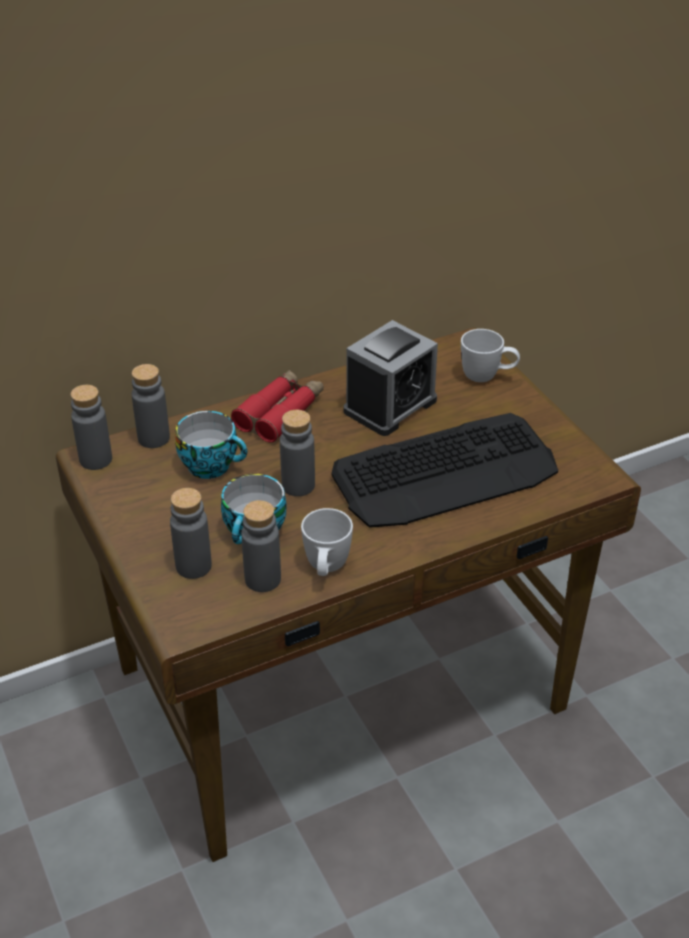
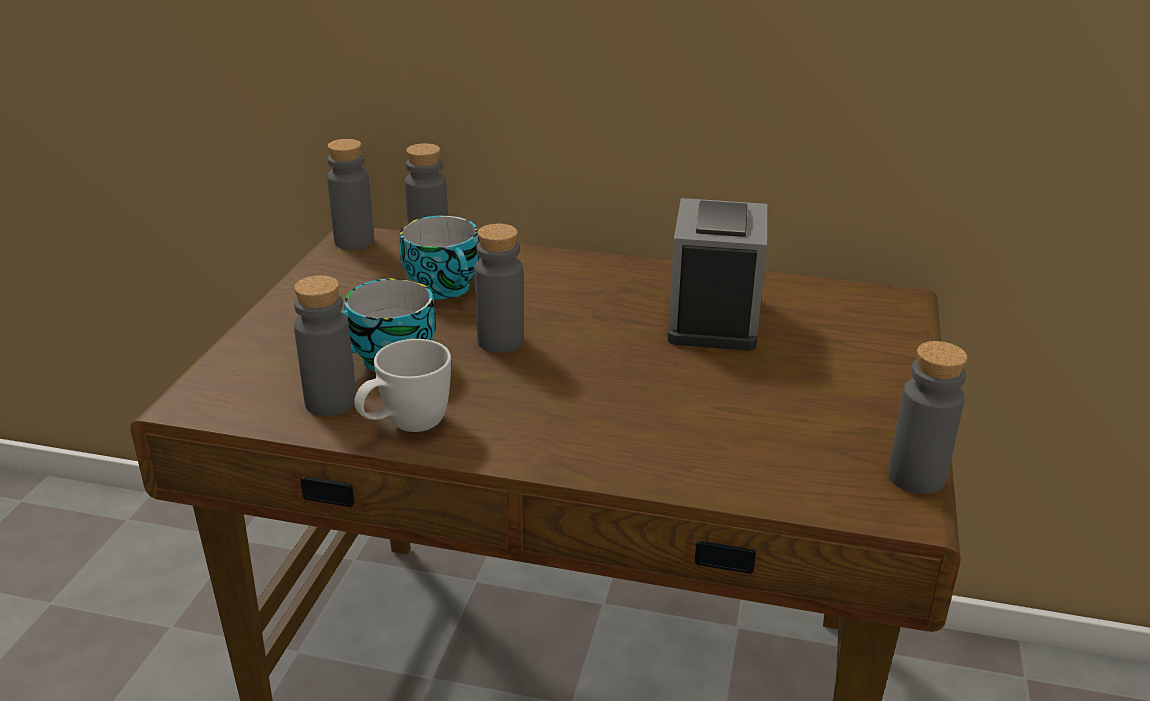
camera: 40 degrees right, 10 degrees down
grey bottle [170,488,212,579] -> grey bottle moved to [888,341,968,494]
red binoculars [231,370,324,443] -> none
keyboard [331,413,558,528] -> none
alarm clock [343,320,438,436] -> alarm clock turned 105 degrees clockwise [667,198,767,351]
white mug [461,329,520,382] -> none

